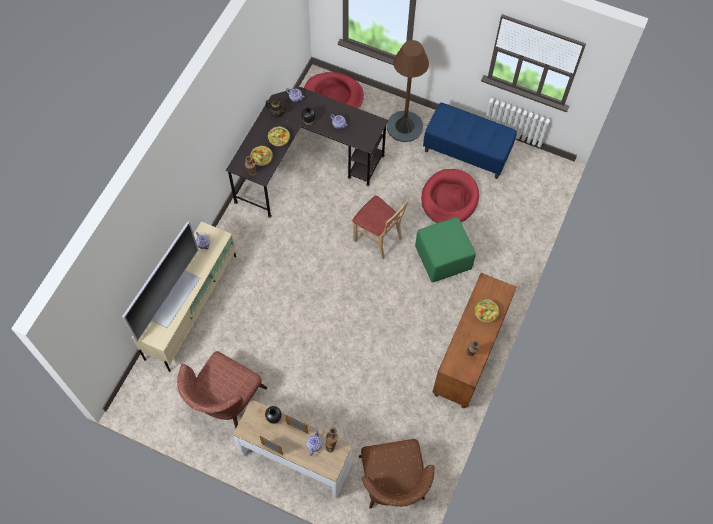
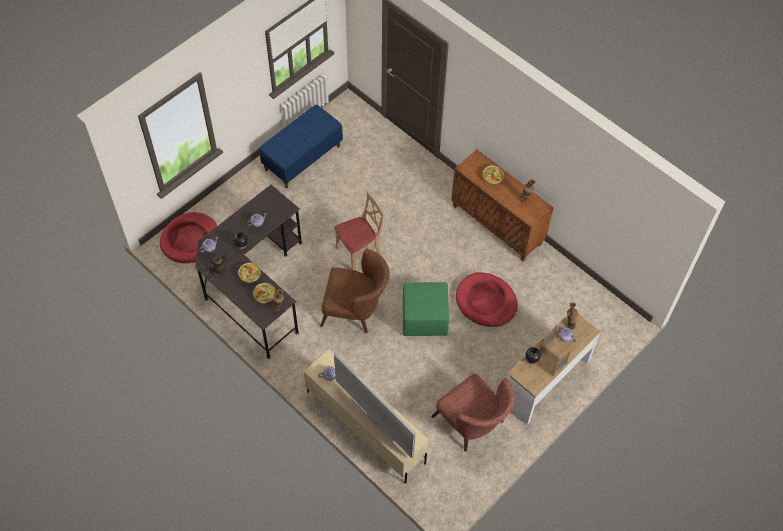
camera: 70 degrees left, 5 degrees down
brown armchair [359,439,435,509] -> brown armchair moved to [320,249,390,333]
brown floor lamp [387,40,429,142] -> none
green ottoman [415,217,476,283] -> green ottoman moved to [403,282,449,336]
red dog bed [421,169,479,223] -> red dog bed moved to [456,272,518,327]

